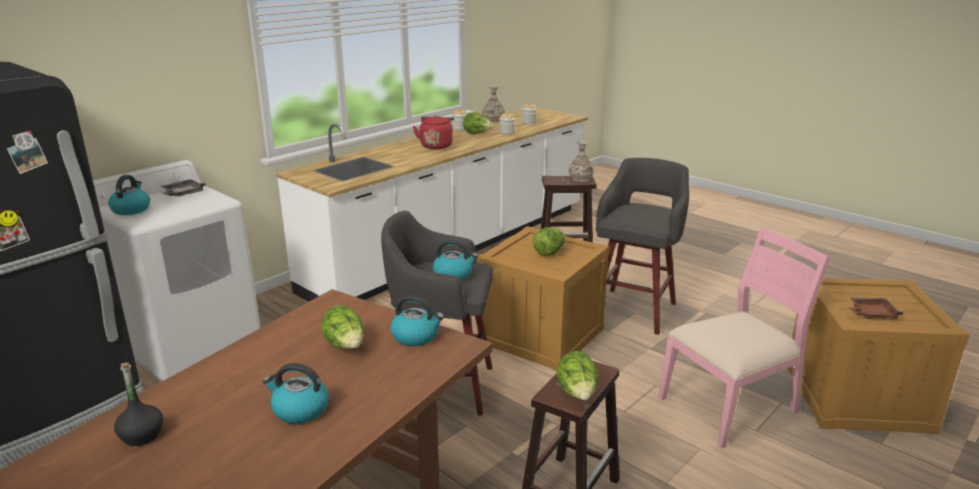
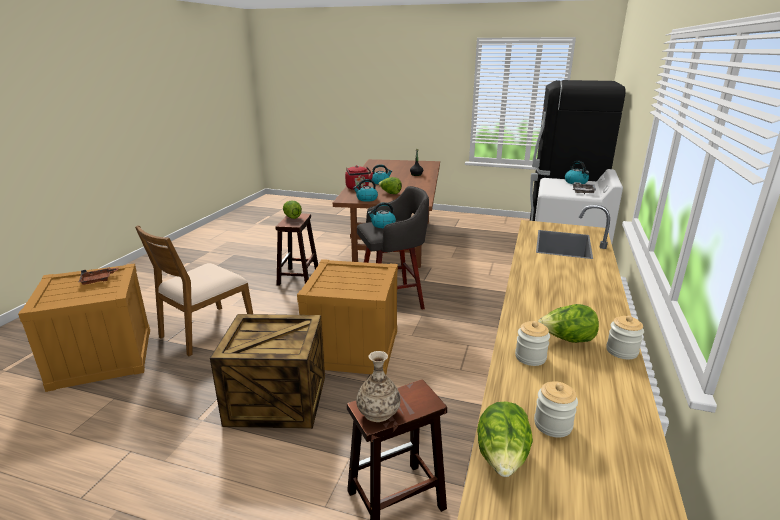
camera: 155 degrees right, 0 degrees up
red kettle [413,115,454,149] -> red kettle moved to [345,165,373,190]
vase [482,85,505,123] -> none
lettuce [533,227,565,256] -> lettuce moved to [477,401,533,477]
grey stool [596,158,689,335] -> crate [210,314,325,429]
pink chair [658,228,830,449] -> brown chair [135,225,253,356]

